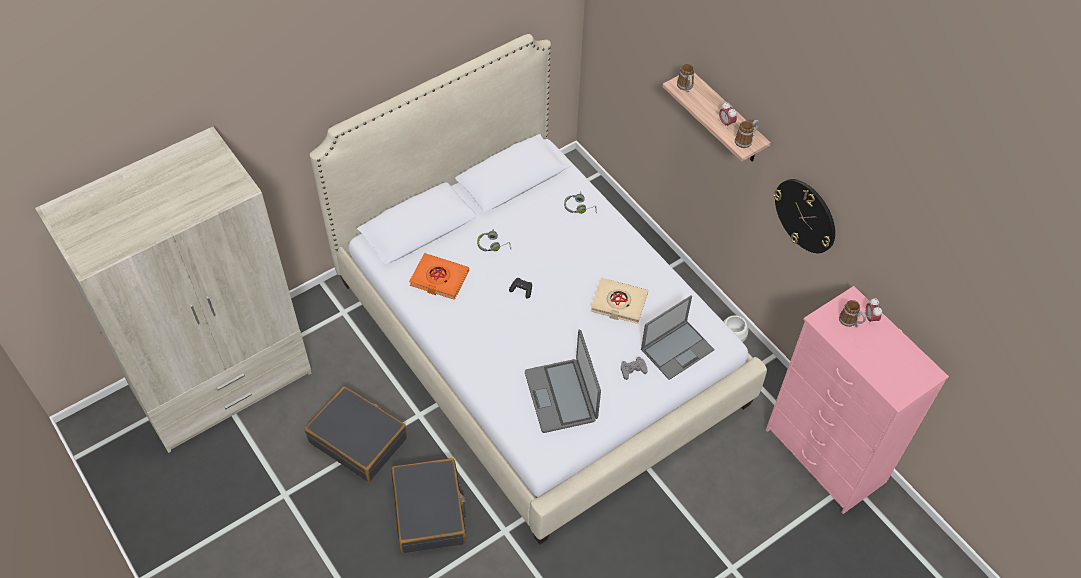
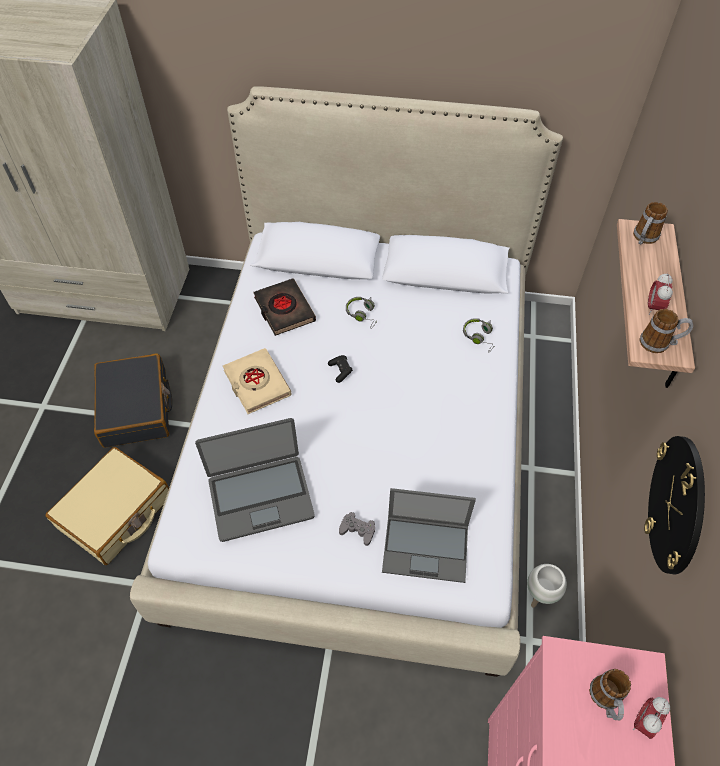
camera: 45 degrees right, 0 degrees up
black suitcase [392,458,466,553] -> beige suitcase [45,447,169,565]
orange book [409,253,469,300] -> black book [253,278,316,336]
laptop [525,330,601,433] -> laptop turned 135 degrees counterclockwise [195,418,315,542]
beige book [591,278,648,324] -> beige book moved to [223,348,291,414]

